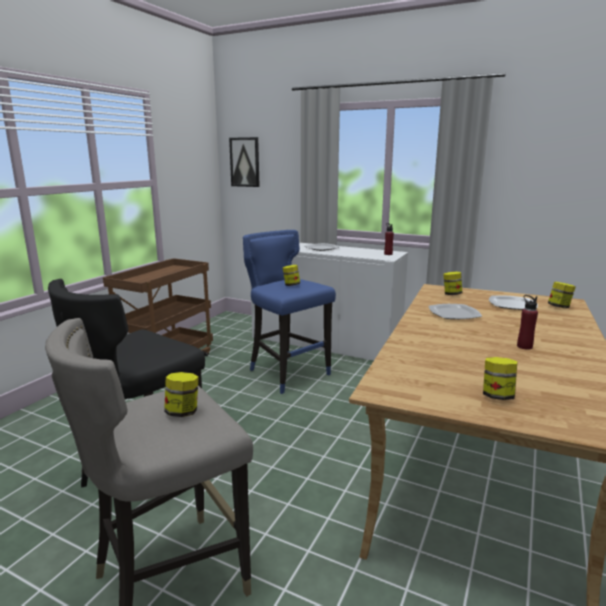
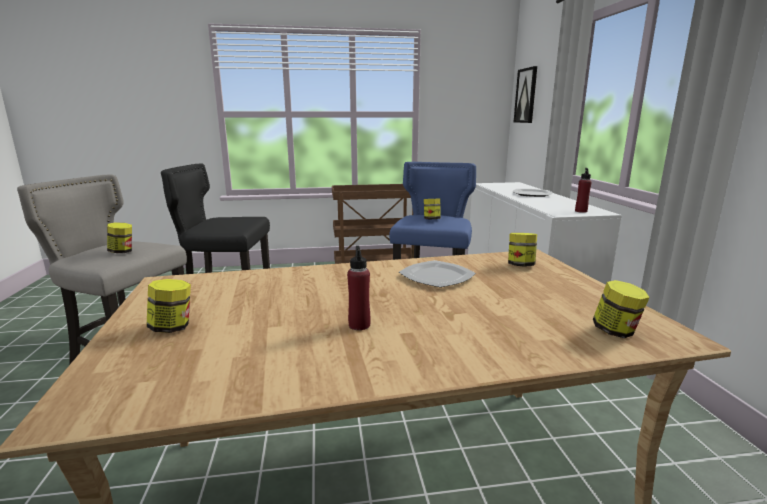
camera: 55 degrees right, 0 degrees up
plate [489,296,538,310] -> none

